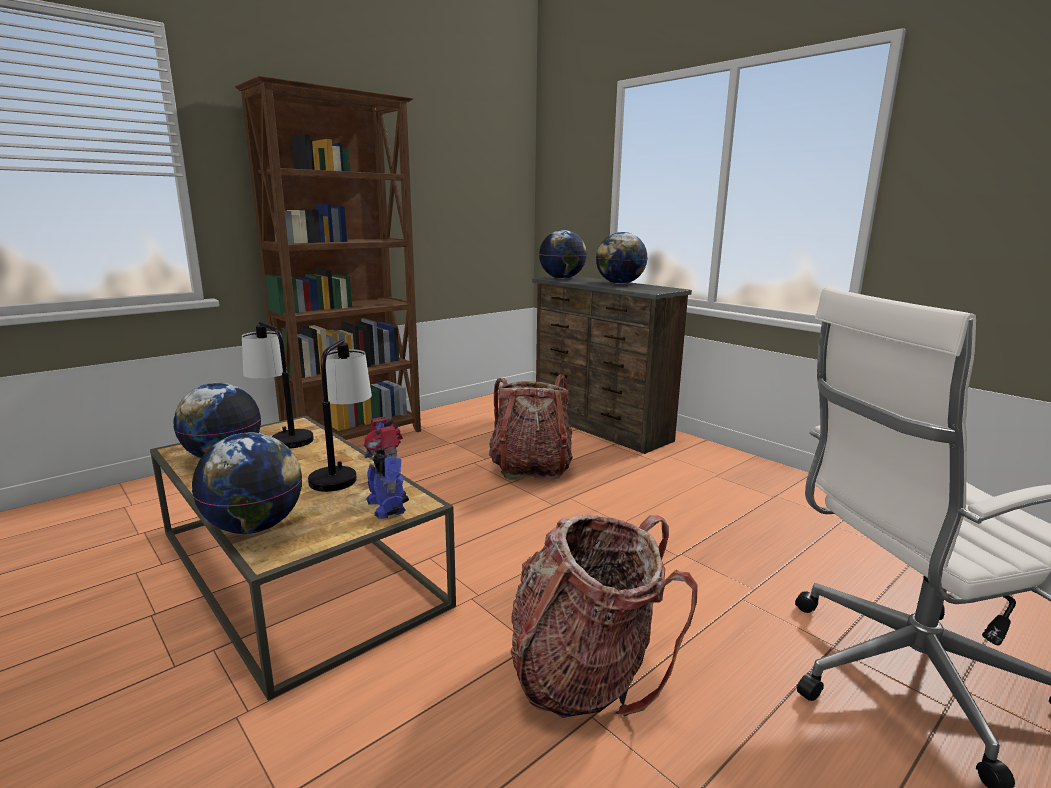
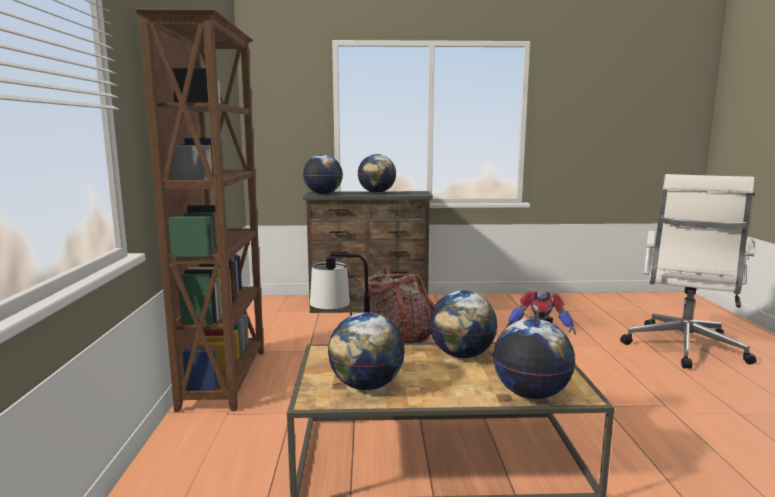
camera: 50 degrees left, 5 degrees down
table lamp [308,339,372,492] -> globe [429,290,497,358]
backpack [510,515,698,718] -> none

